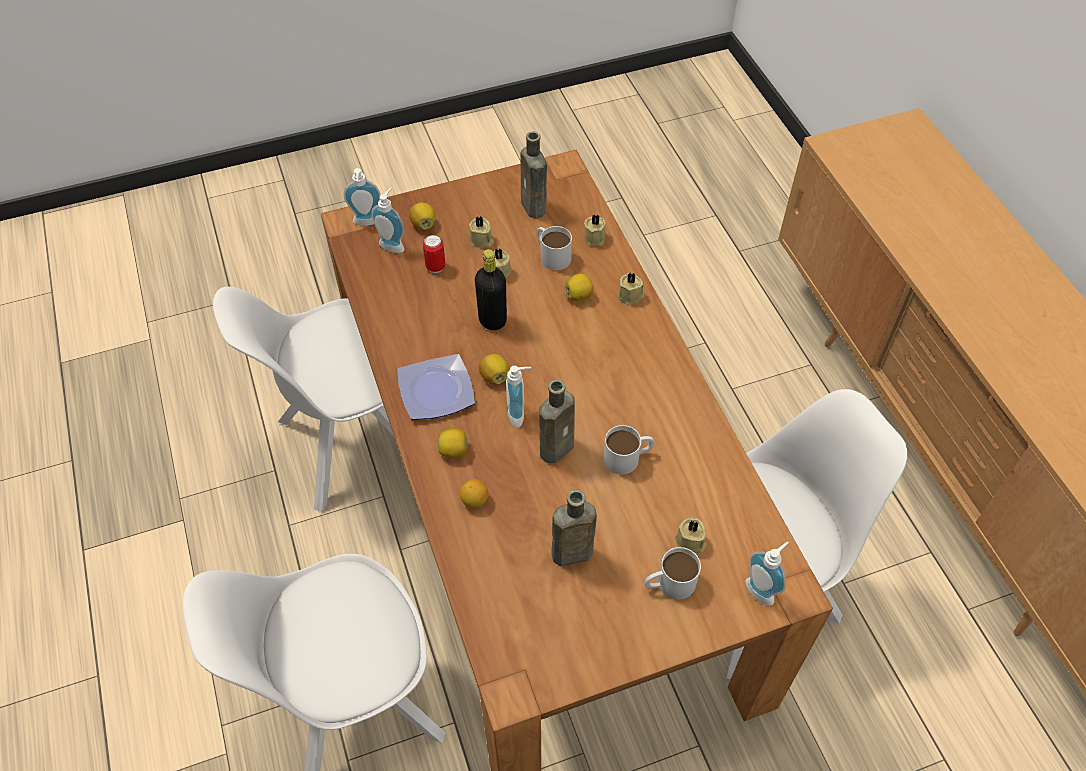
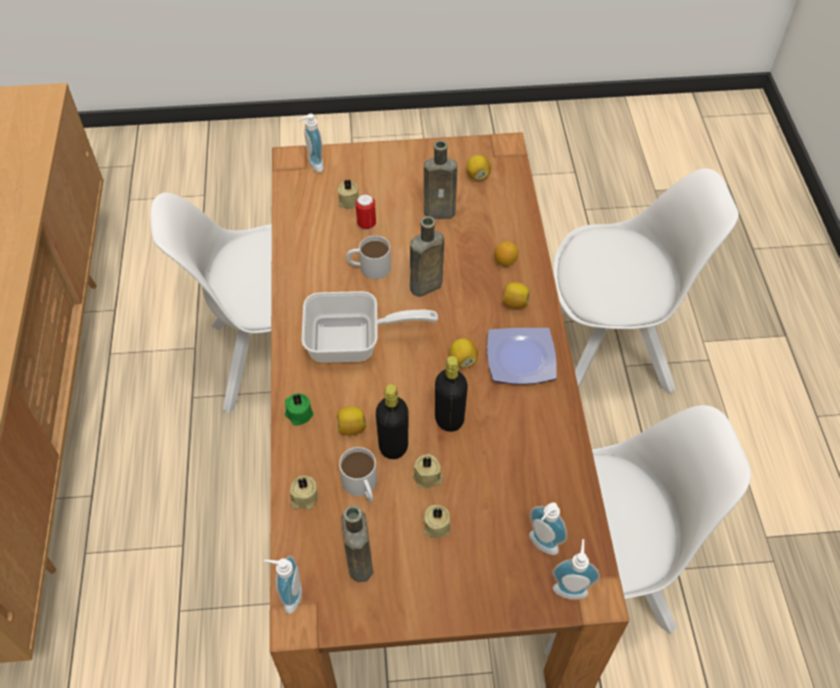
camera: 165 degrees left, 0 degrees up
lemon [409,203,436,230] -> lemon moved to [466,155,491,181]
can [423,235,446,273] -> can moved to [356,194,376,230]
soap dispenser [506,366,531,428] -> soap dispenser moved to [264,555,302,614]
beige candle [618,272,644,306] -> green candle [285,393,313,426]
white mug [644,547,701,599] -> none
none -> frying pan [302,291,438,363]
none -> black bottle [376,384,408,459]

